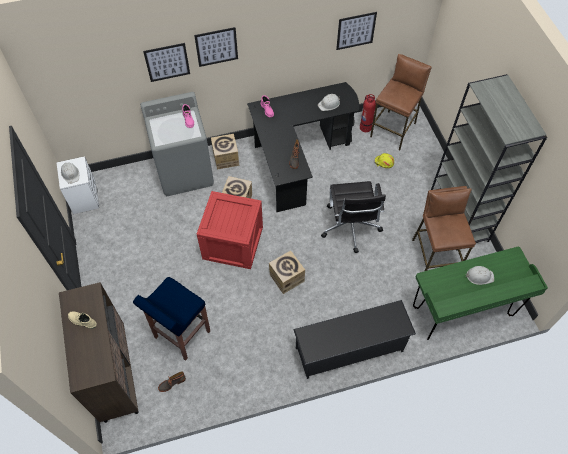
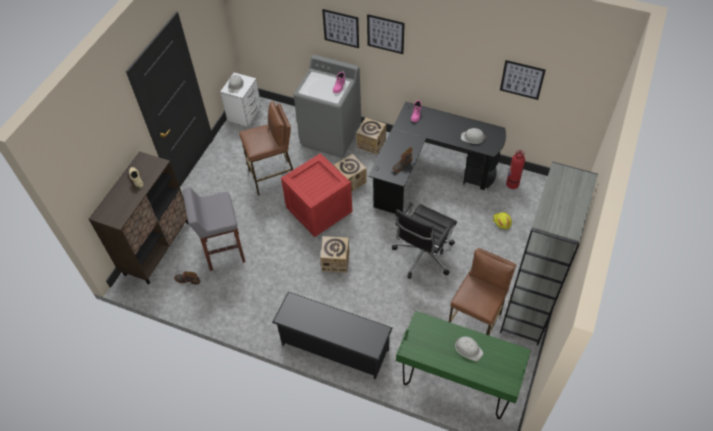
camera: 40 degrees right, 5 degrees down
blue stool [133,277,210,361] -> grey stool [183,187,245,271]
brown stool [370,54,432,150] -> brown stool moved to [239,101,293,196]

